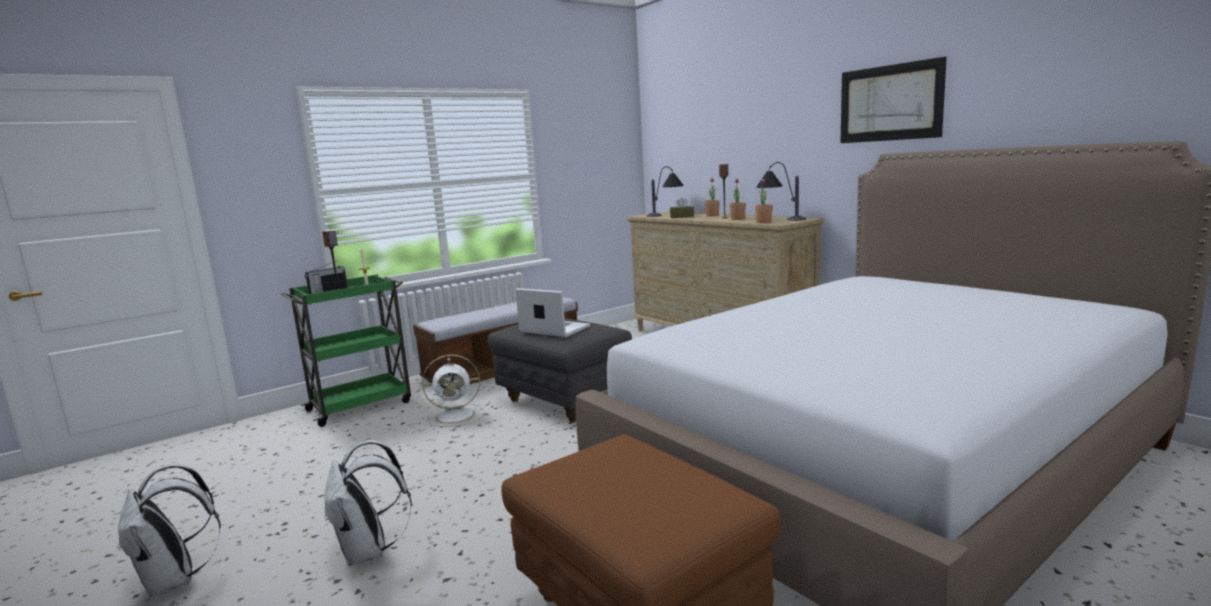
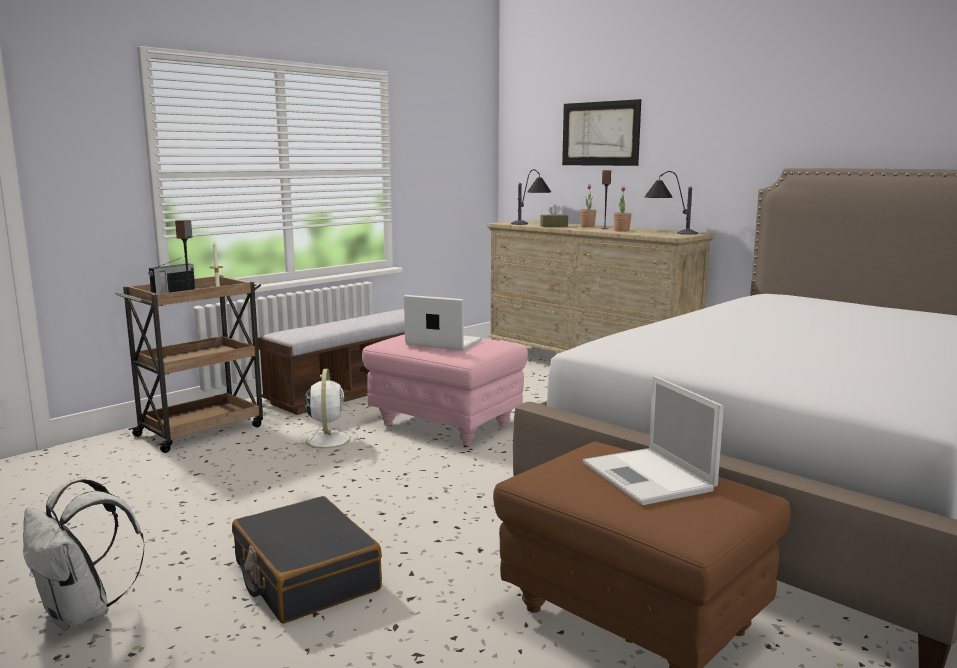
camera: 10 degrees left, 0 degrees up
green cart [281,274,411,427] -> brown cart [115,275,263,453]
white backpack [324,440,412,566] -> black suitcase [232,496,382,624]
white fan [422,355,484,427] -> white fan turned 75 degrees counterclockwise [296,369,360,453]
grey ottoman [488,318,632,422] -> pink ottoman [362,334,528,445]
potted plant [755,179,773,223] -> none
picture [840,56,947,143] -> picture moved to [562,99,641,166]
none -> laptop [583,376,724,505]

